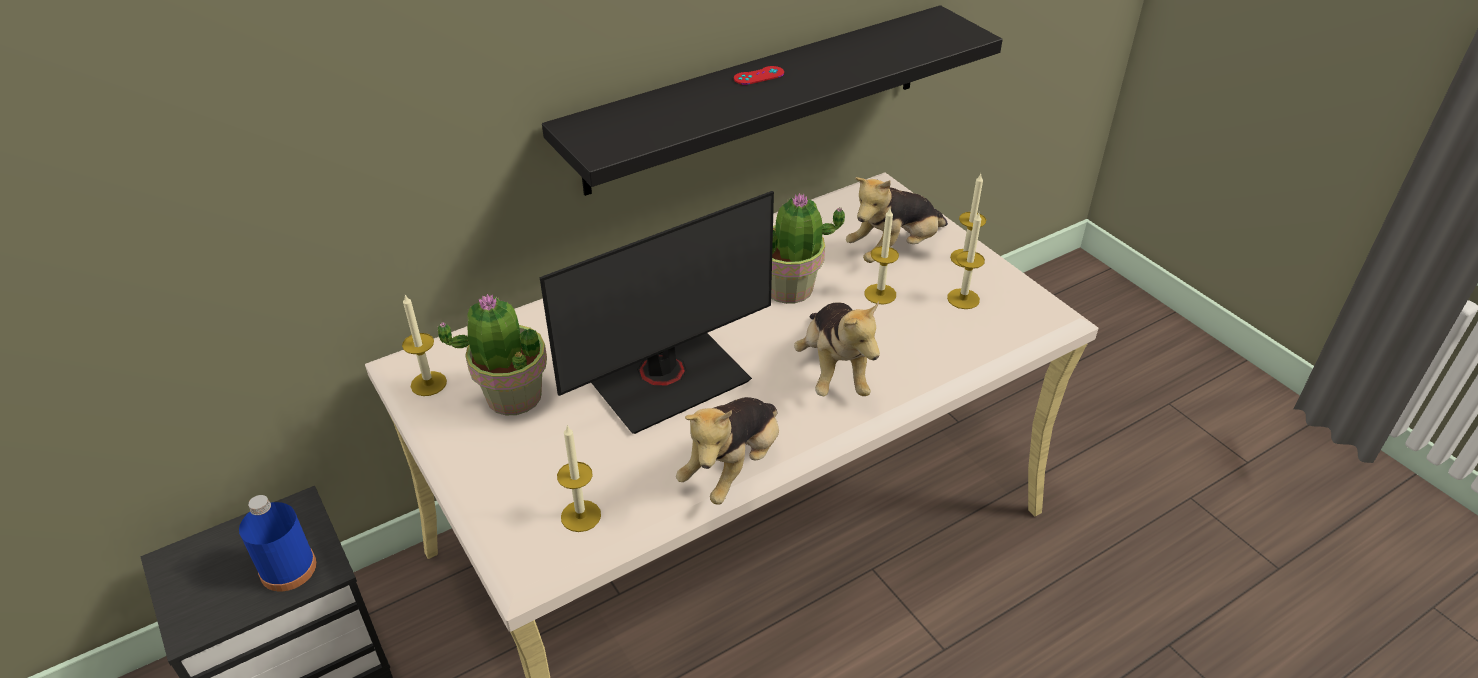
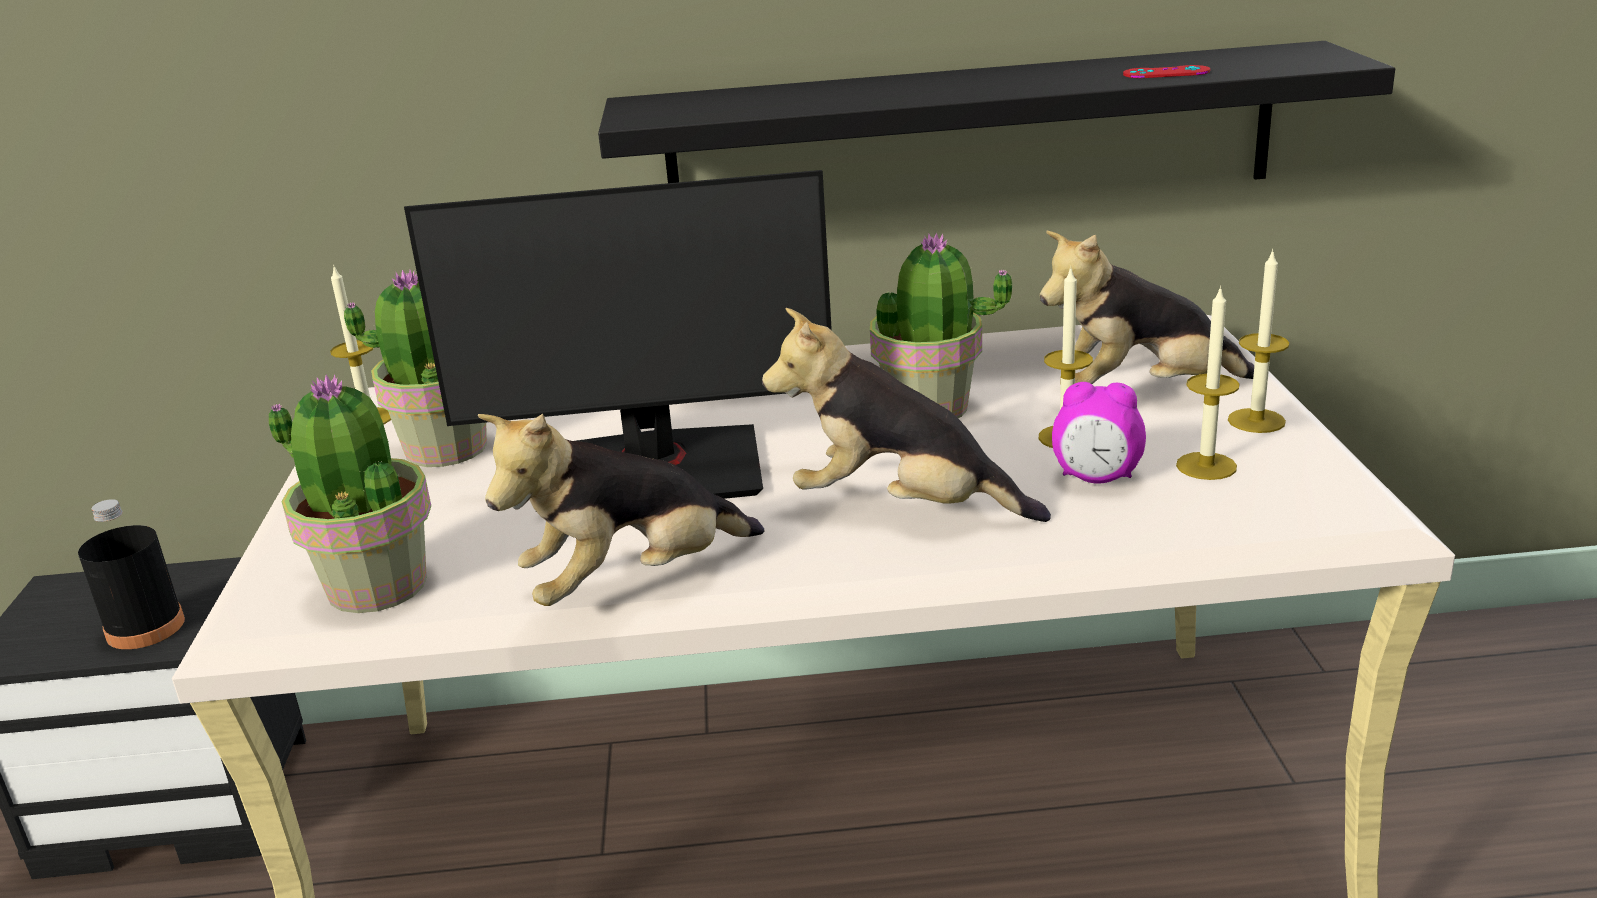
camera: 30 degrees right, 15 degrees down
blue bottle [239,495,317,591] -> black bottle [78,499,185,649]
candle [557,425,601,532] -> potted plant [268,374,431,613]
red game controller [734,66,784,85] -> red game controller moved to [1123,65,1210,78]
plush toy [794,301,880,396] -> plush toy turned 90 degrees clockwise [762,308,1051,522]
none -> alarm clock [1052,382,1146,484]

